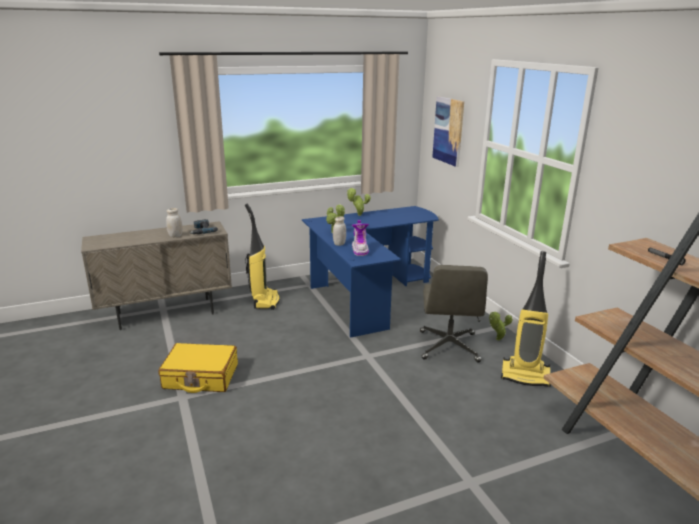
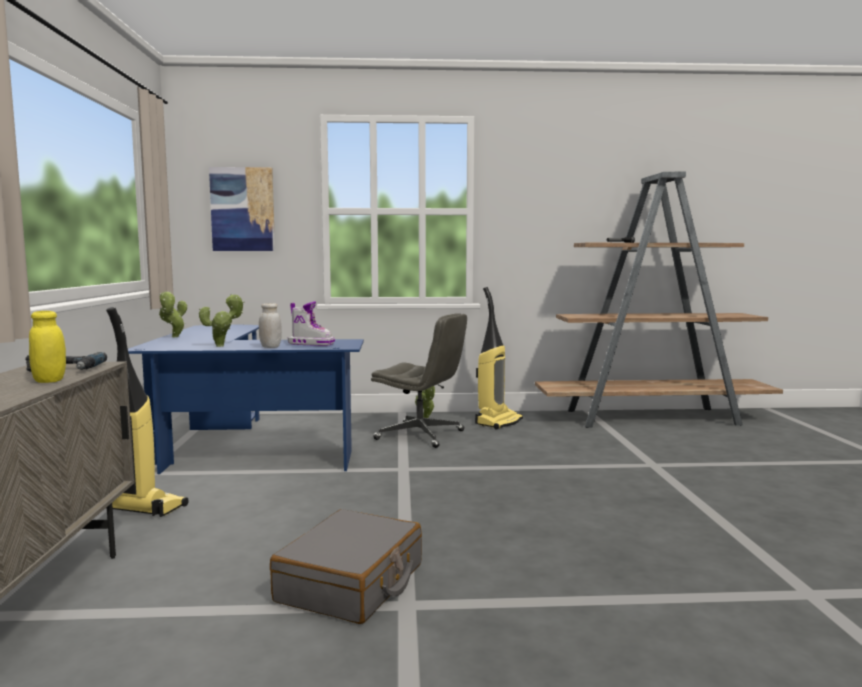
camera: 70 degrees left, 15 degrees down
yellow suitcase [159,343,238,393] -> grey suitcase [270,509,422,624]
white jar [166,208,182,238] -> yellow jar [29,311,66,383]

